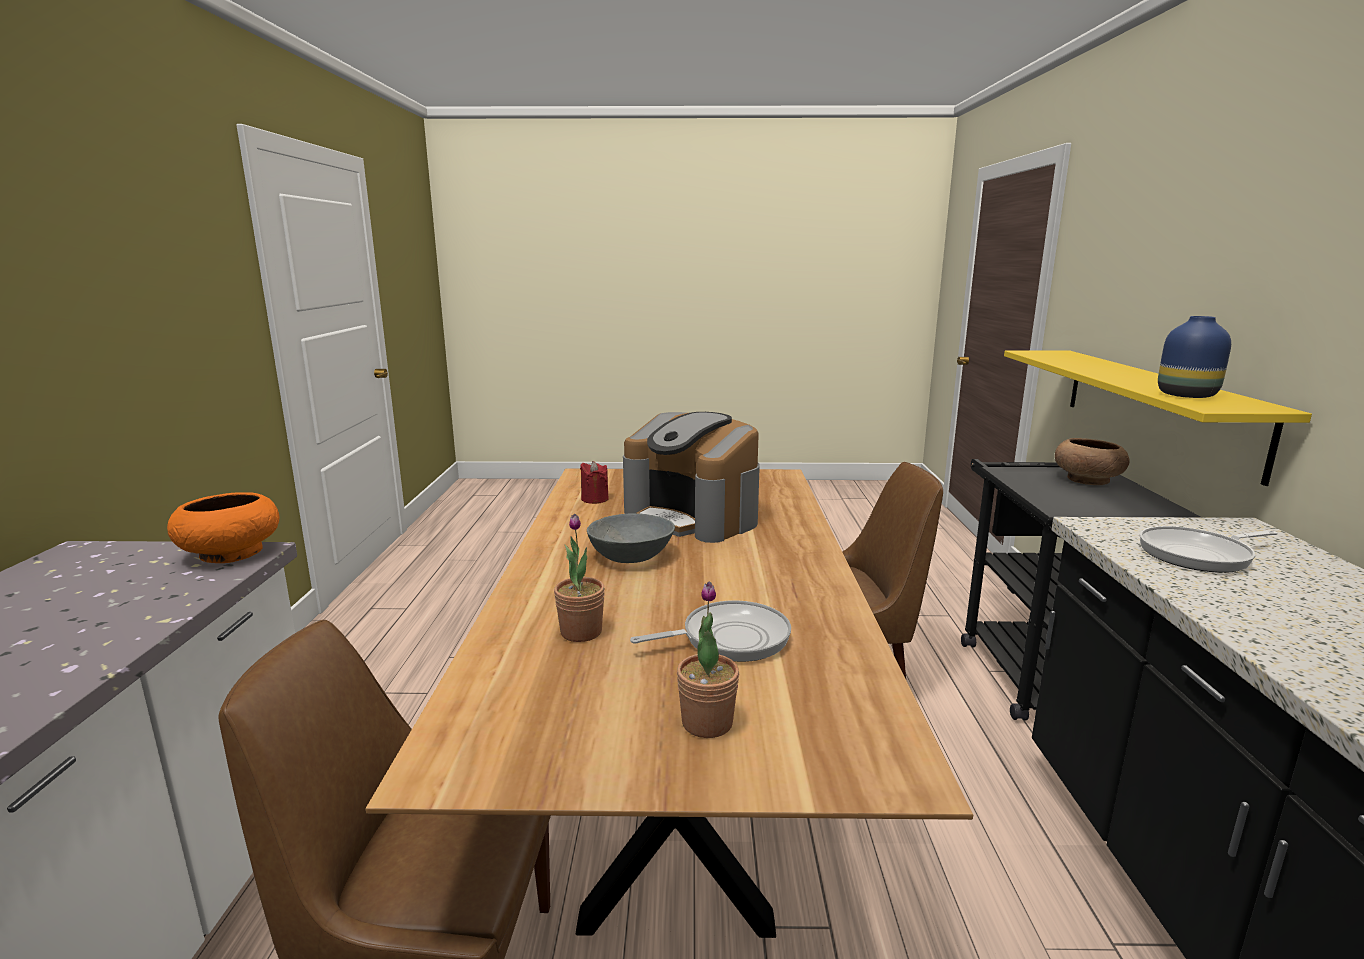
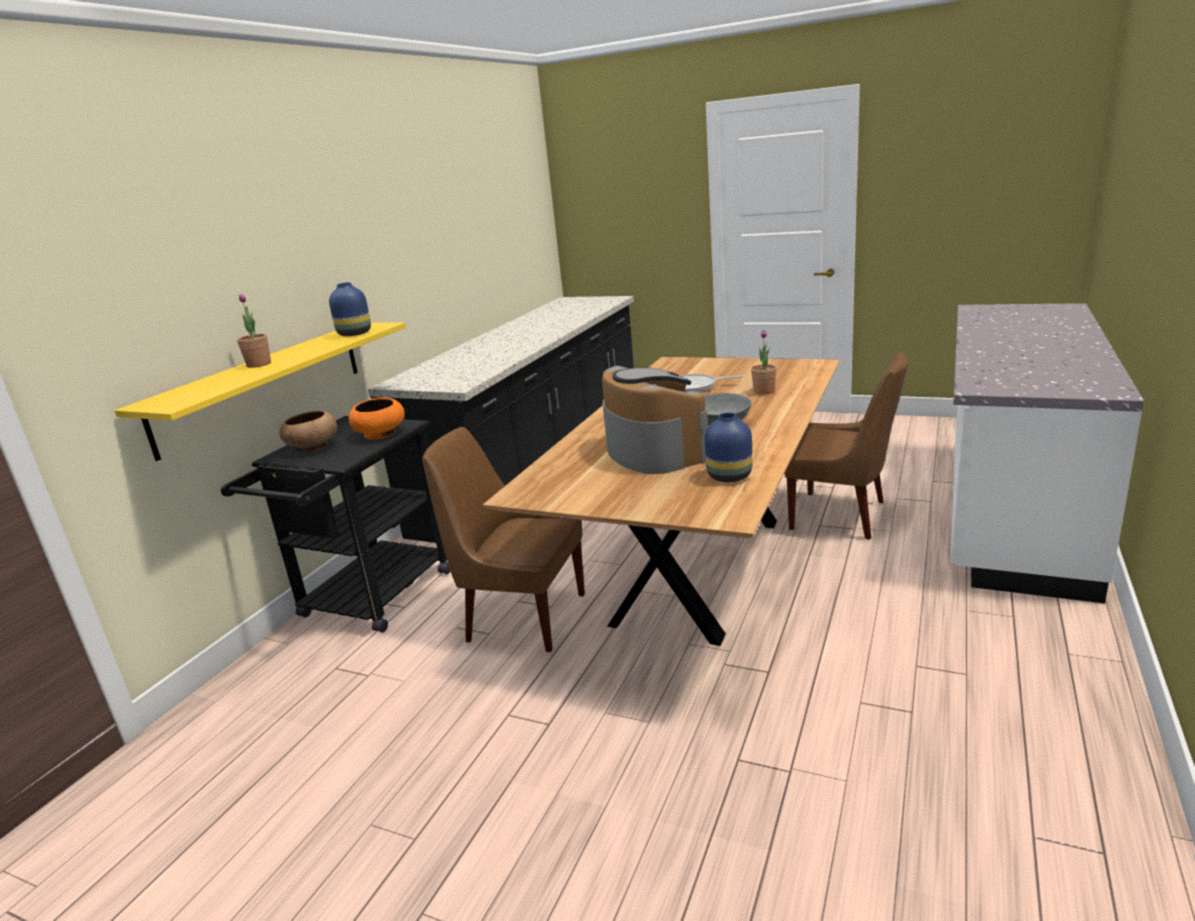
camera: 155 degrees left, 5 degrees up
orange bowl [167,492,279,563] -> orange bowl moved to [349,398,405,440]
red candle [580,461,609,504] -> blue vase [705,412,753,482]
potted plant [677,582,739,738] -> potted plant moved to [237,294,271,368]
frying pan [1139,526,1278,573] -> none

